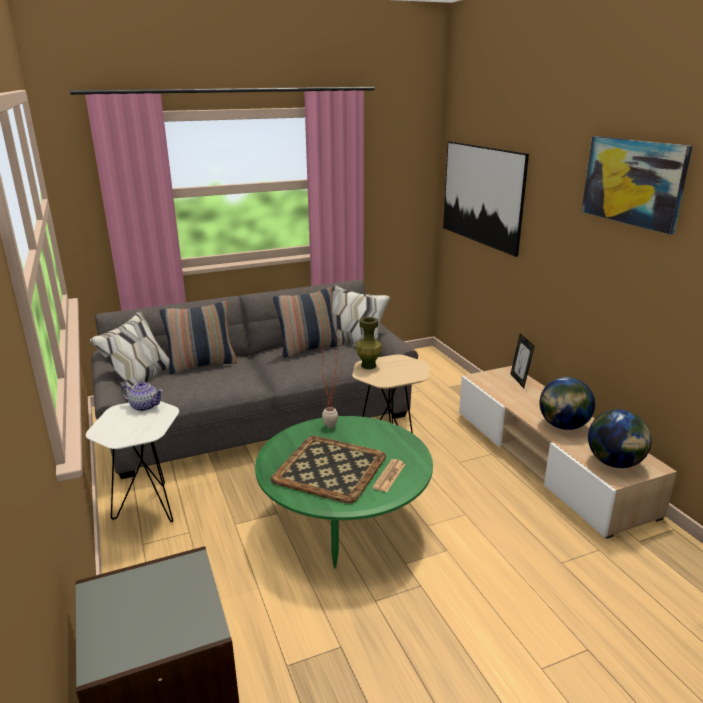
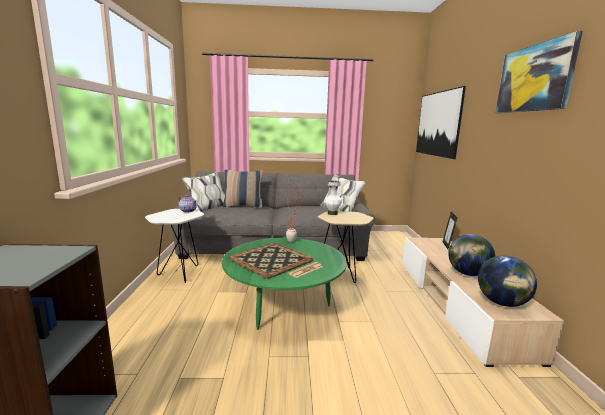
camera: 20 degrees right, 10 degrees down
pillow [273,287,341,358] -> none
green vase [356,317,382,369] -> white vase [324,181,342,215]

